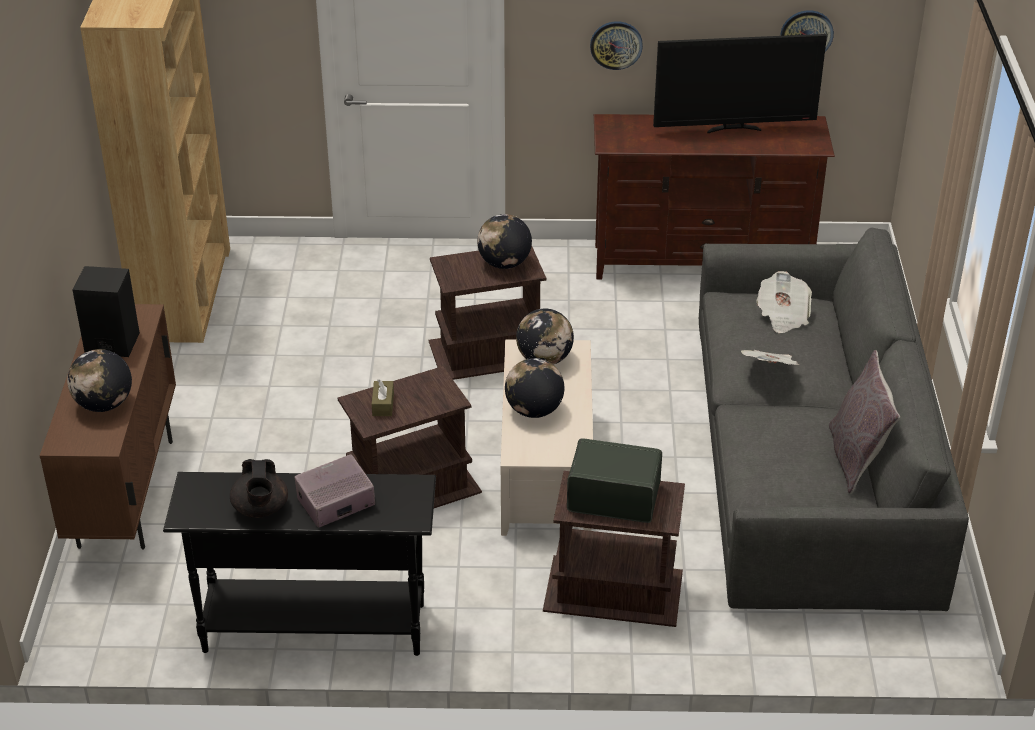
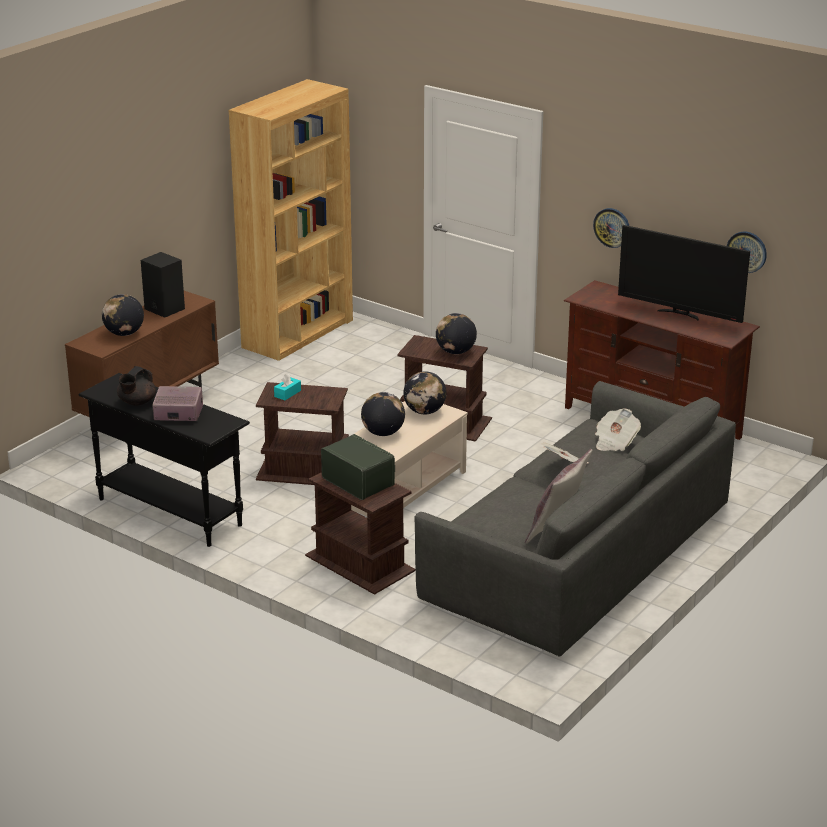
camera: 35 degrees right, 10 degrees down
brown tissue box [372,379,394,416] -> turquoise tissue box [274,373,301,400]

